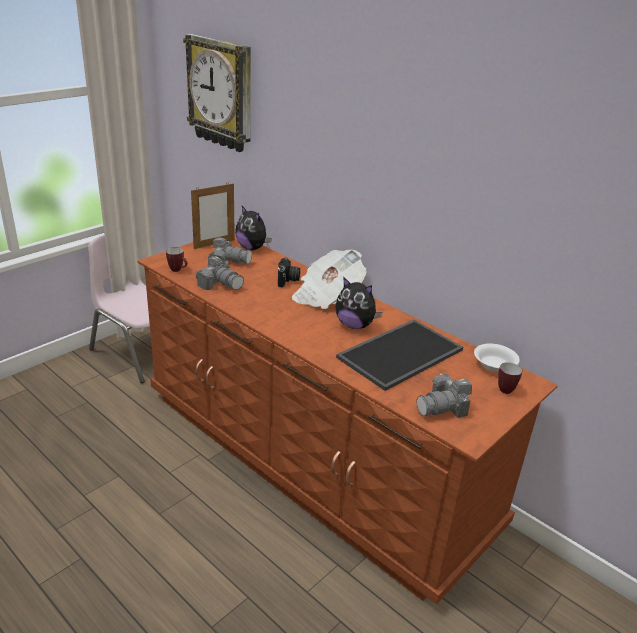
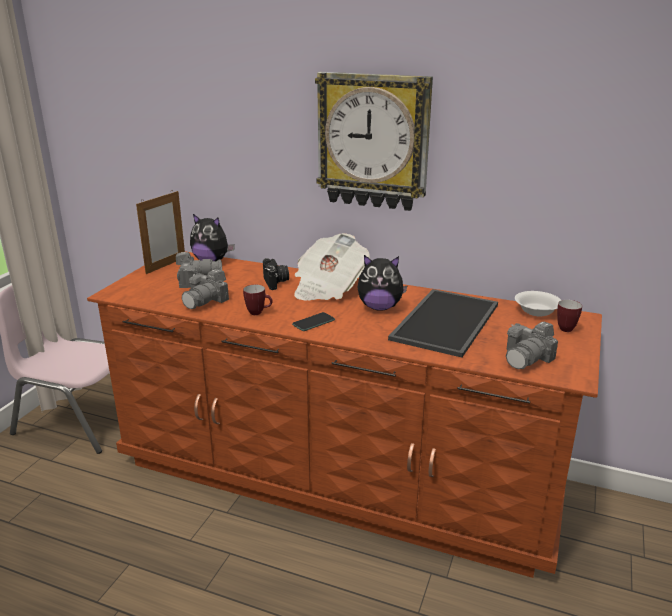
camera: 20 degrees left, 5 degrees down
mug [166,247,188,272] -> mug moved to [243,285,273,315]
wall clock [183,34,251,152] -> wall clock moved to [315,72,433,211]
camera [196,256,244,290] -> camera turned 105 degrees clockwise [182,269,229,309]
none -> phone [292,312,335,331]

